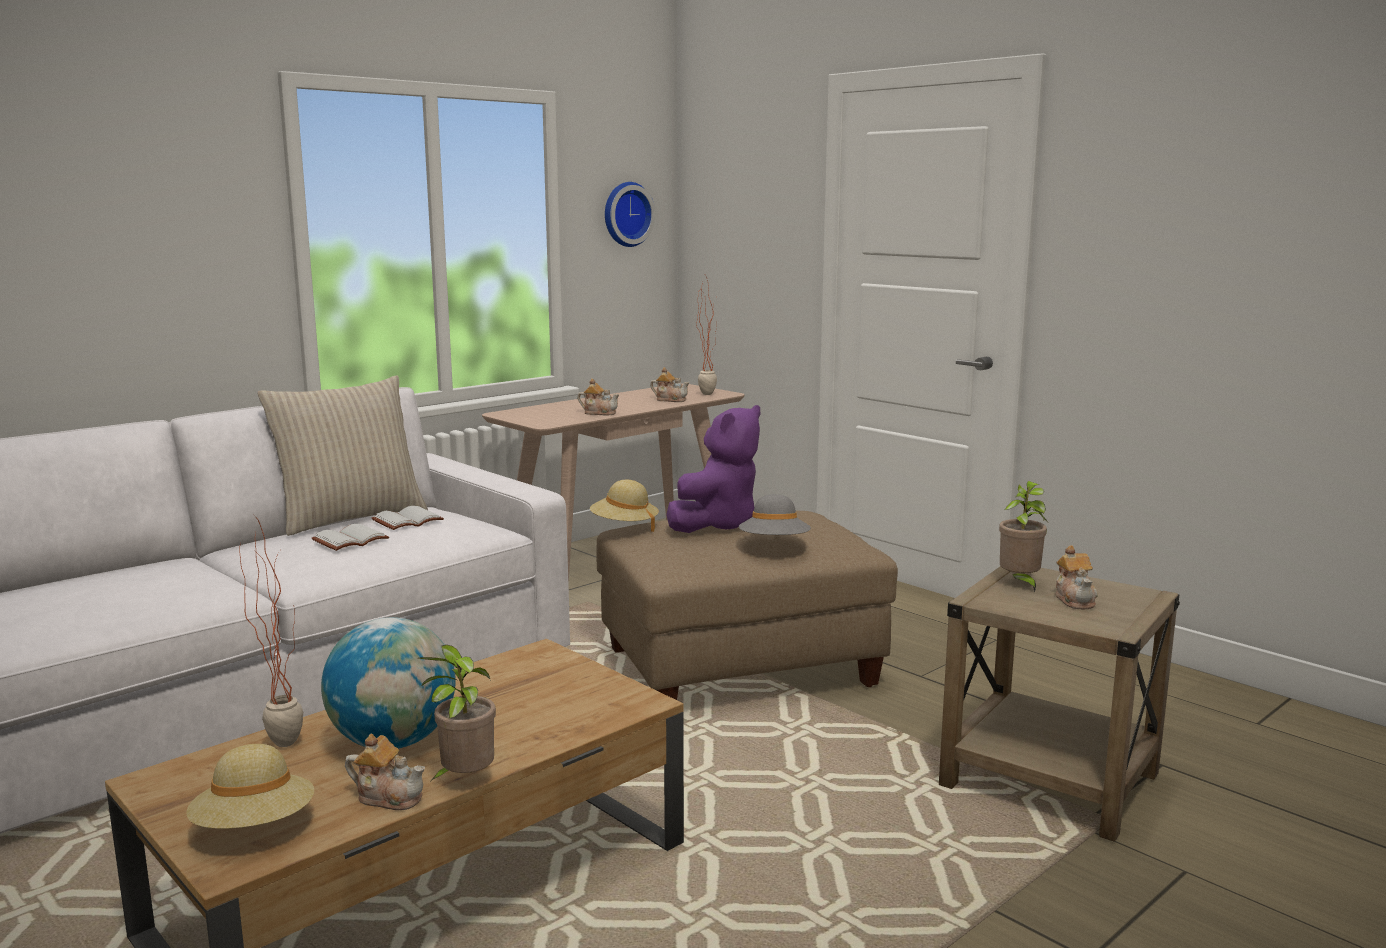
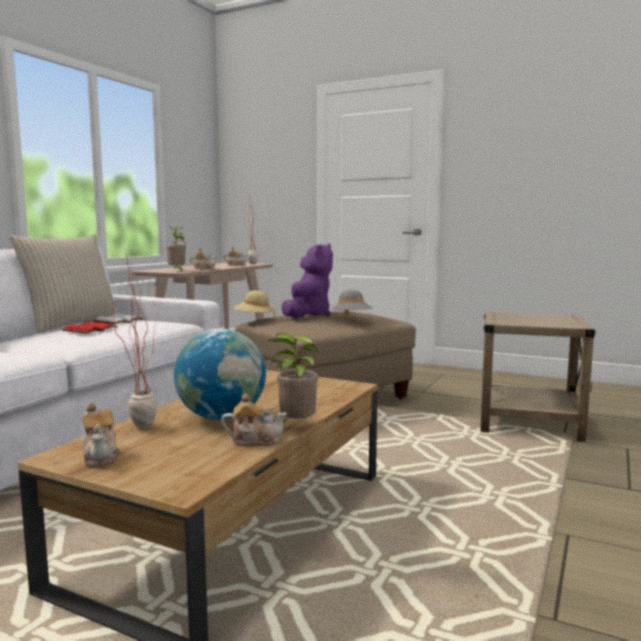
camera: 20 degrees left, 5 degrees down
beige hat [186,744,314,829] -> none
white book [311,524,389,551] -> red book [62,322,118,334]
wall clock [605,182,656,247] -> none
potted plant [999,481,1048,592] -> potted plant moved to [166,226,186,271]
teapot [1055,545,1097,609] -> teapot moved to [82,402,120,467]

